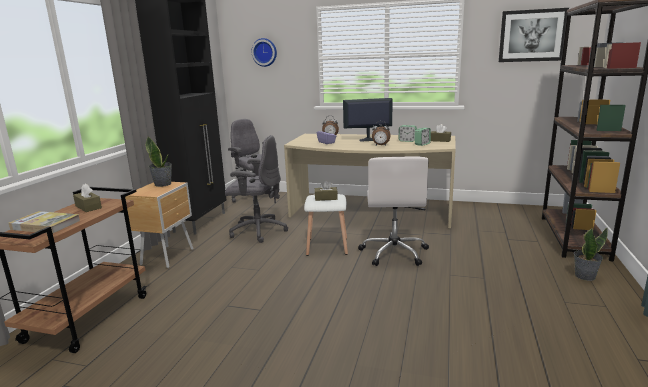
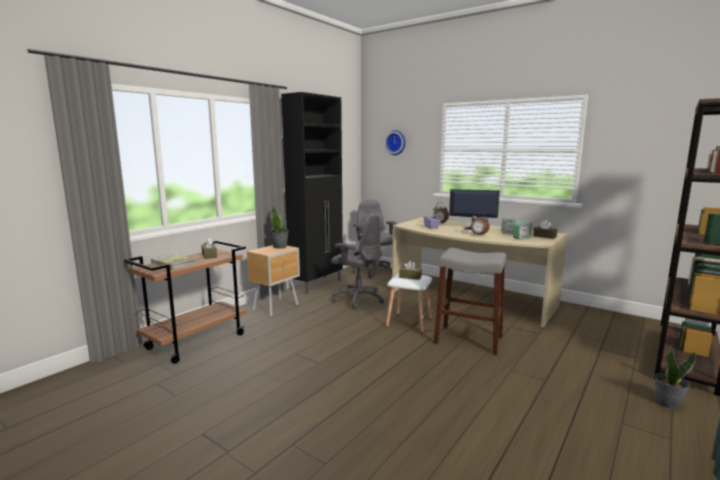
camera: 20 degrees right, 5 degrees down
white office chair [358,157,429,266] -> grey stool [434,248,507,355]
picture [499,8,569,62] -> none

